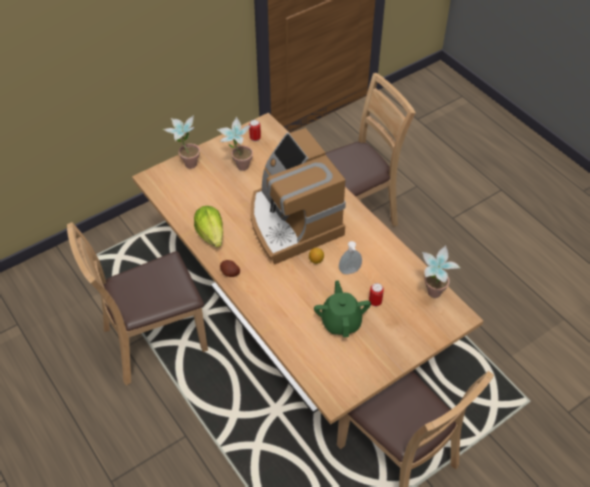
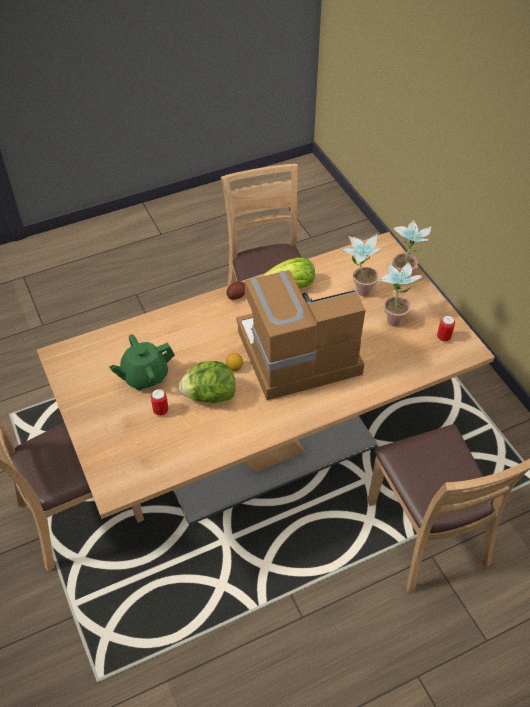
camera: 100 degrees right, 0 degrees up
green teapot [314,280,371,337] -> green teapot turned 150 degrees clockwise [109,334,175,390]
soap dispenser [339,241,362,274] -> lettuce [179,361,236,403]
potted plant [422,245,460,298] -> potted plant moved to [341,234,381,296]

